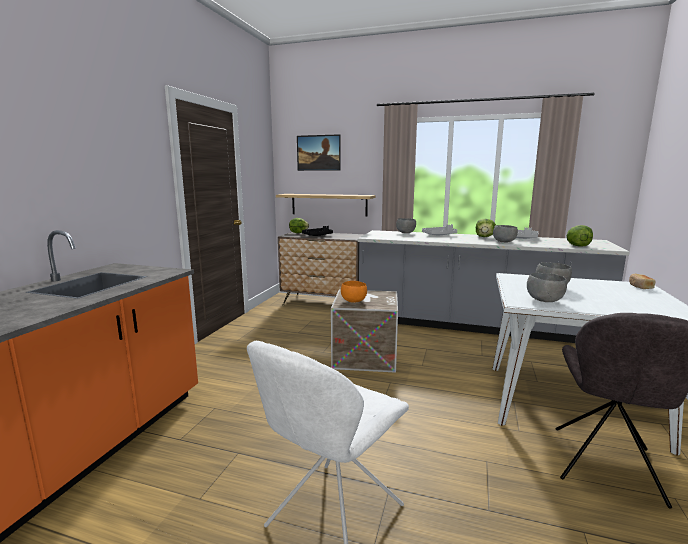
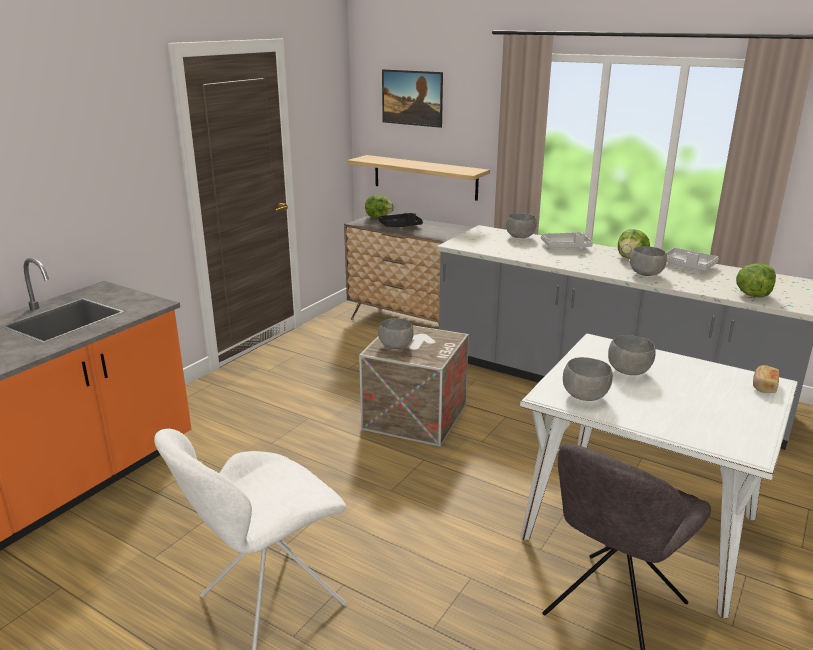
camera: 15 degrees right, 10 degrees up
orange bowl [341,281,367,303] -> grey bowl [378,318,414,349]

